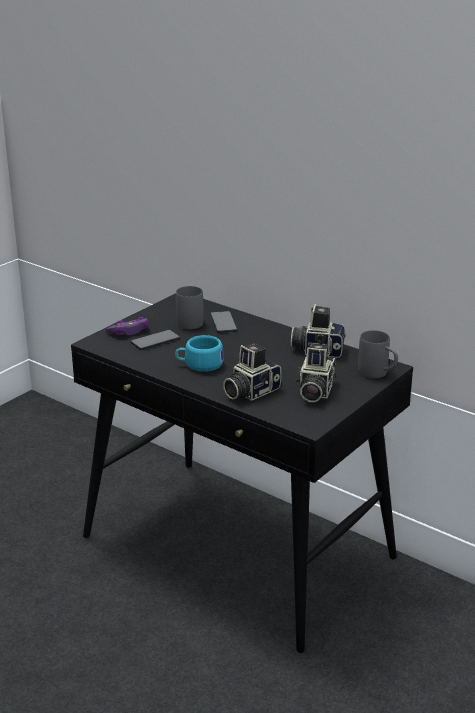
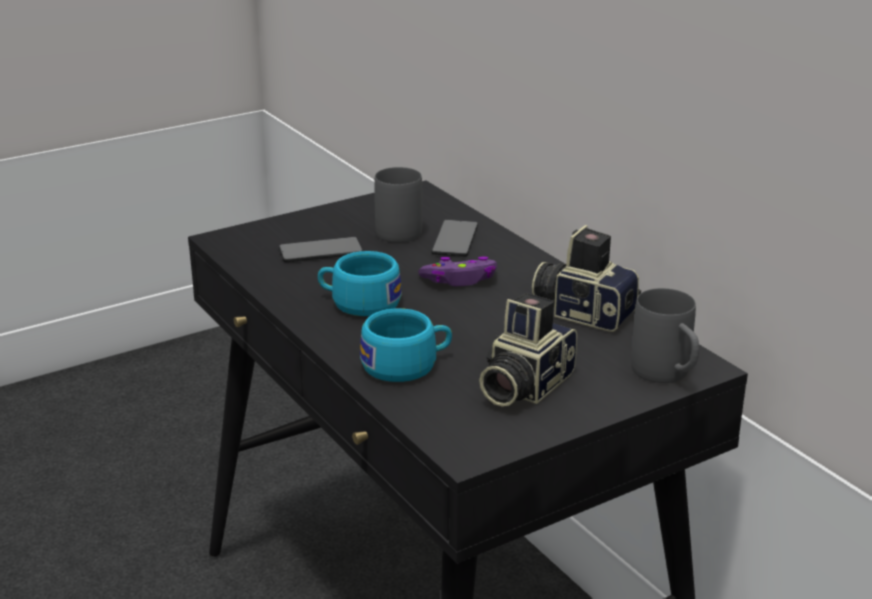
camera: 20 degrees right, 0 degrees up
purple game controller [106,317,148,335] -> purple game controller moved to [418,256,497,286]
camera [223,344,281,401] -> turquoise cup [360,308,452,382]

